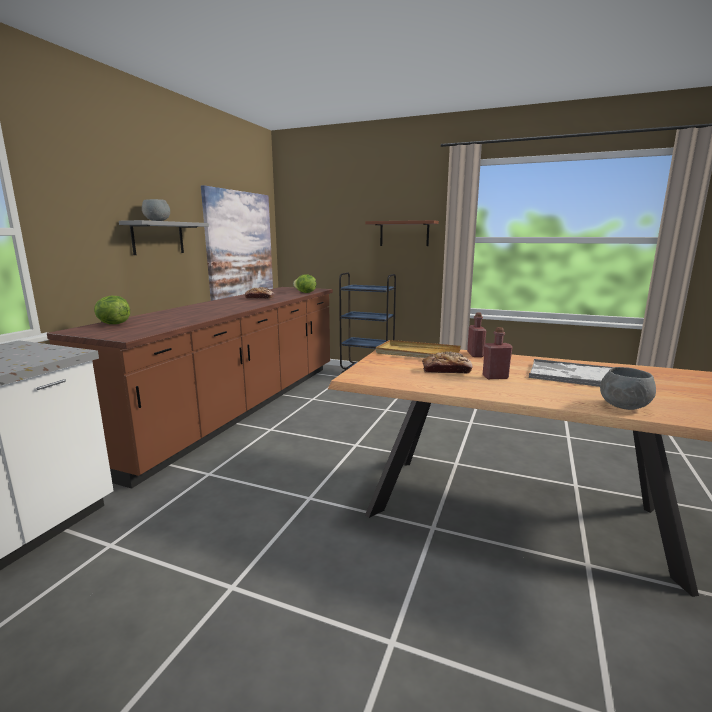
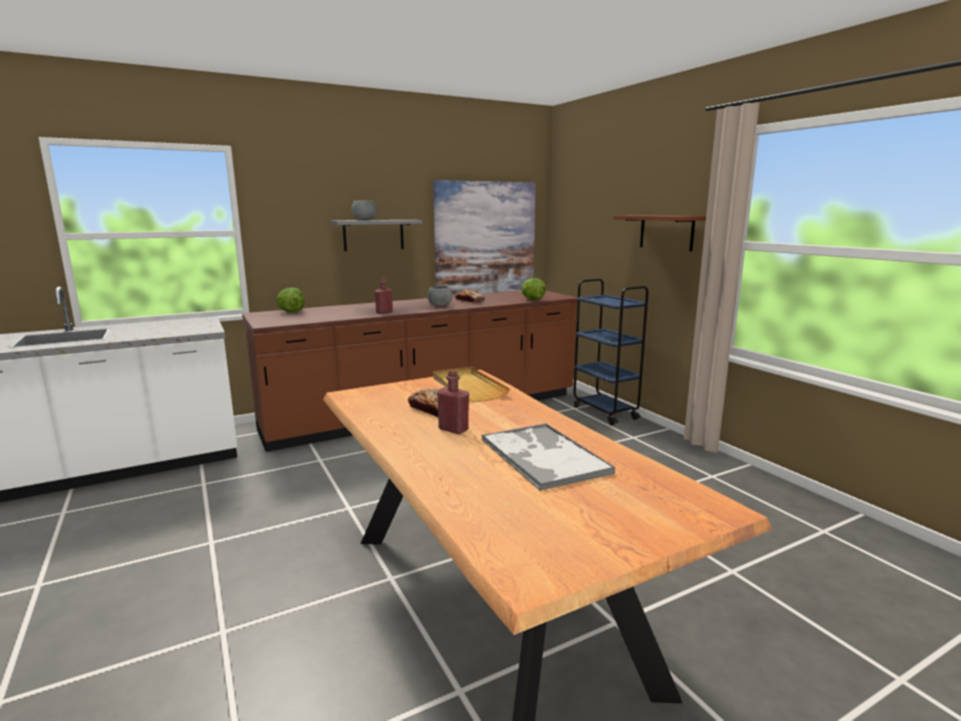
camera: 40 degrees right, 0 degrees up
red bottle [467,312,486,357] -> red bottle moved to [375,278,393,314]
grey bowl [600,367,656,410] -> grey bowl moved to [427,286,452,306]

